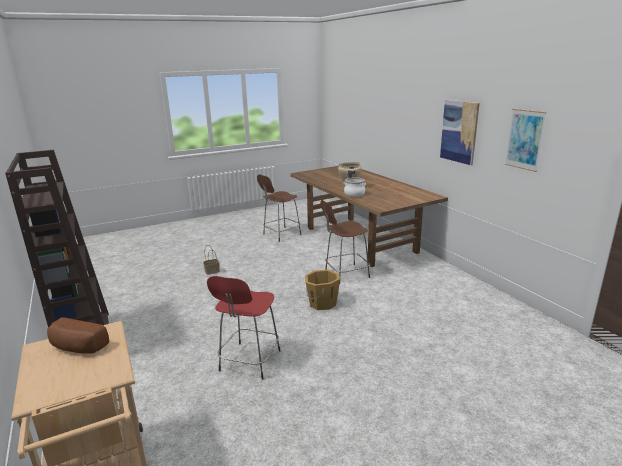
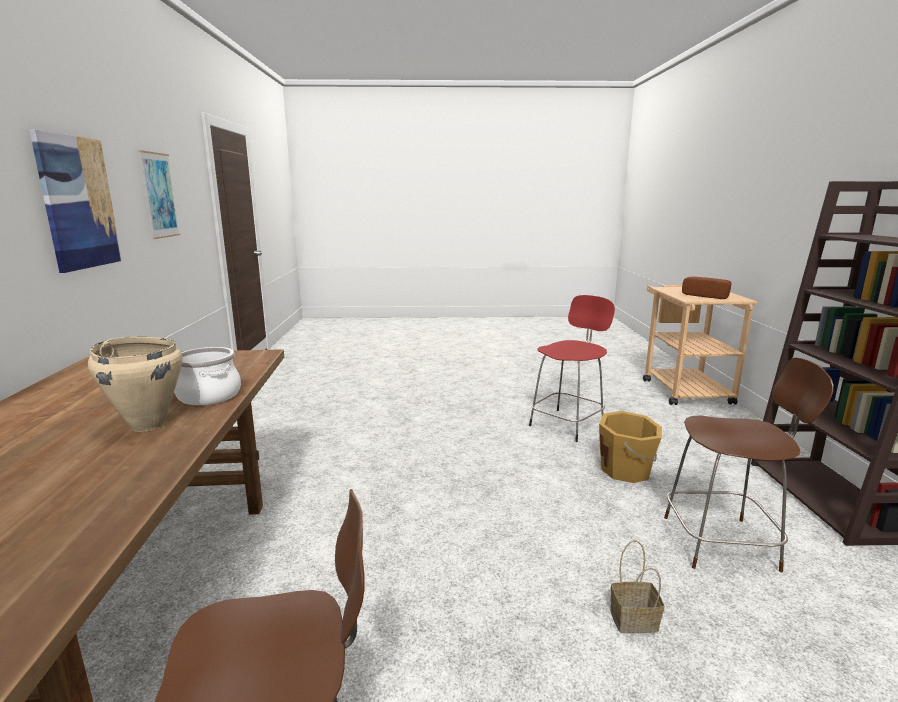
camera: 155 degrees left, 5 degrees down
orange bucket [305,270,340,310] -> orange bucket moved to [599,411,662,483]
brown chair [320,200,370,284] -> brown chair moved to [664,357,834,572]

